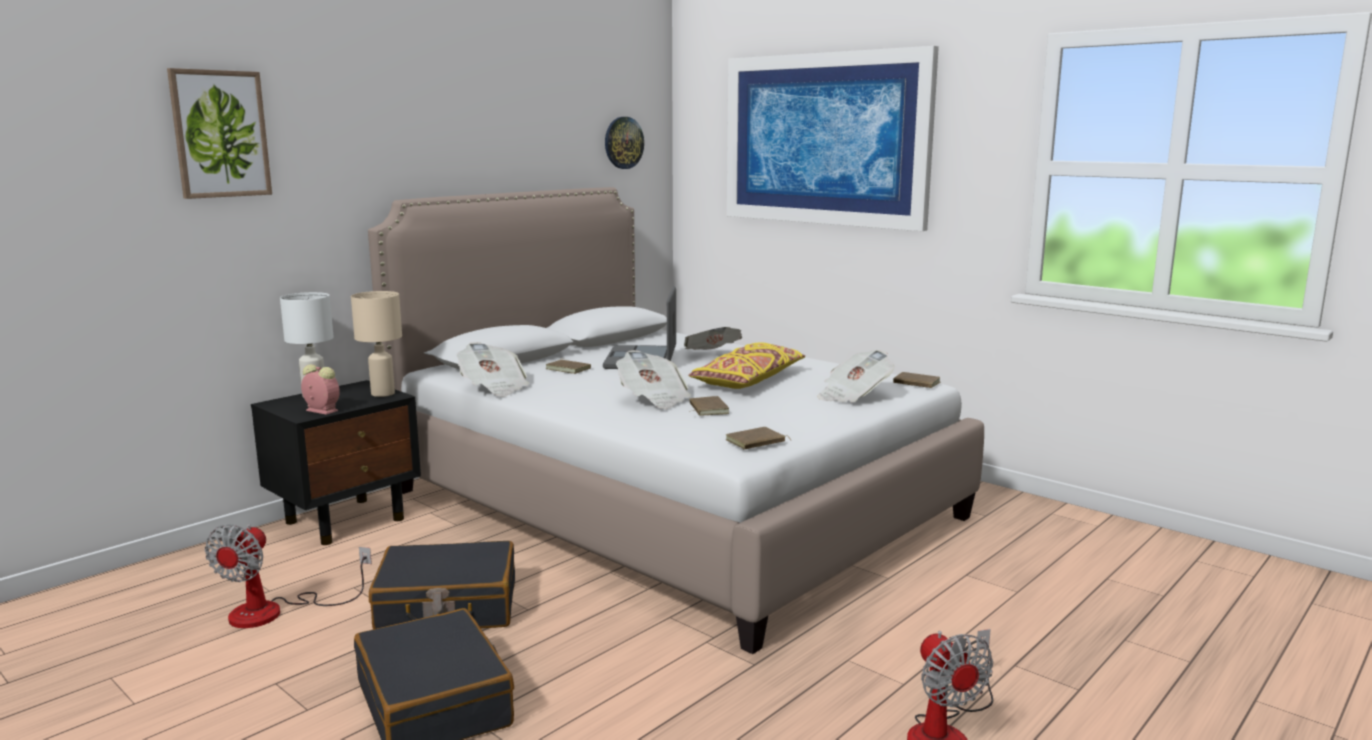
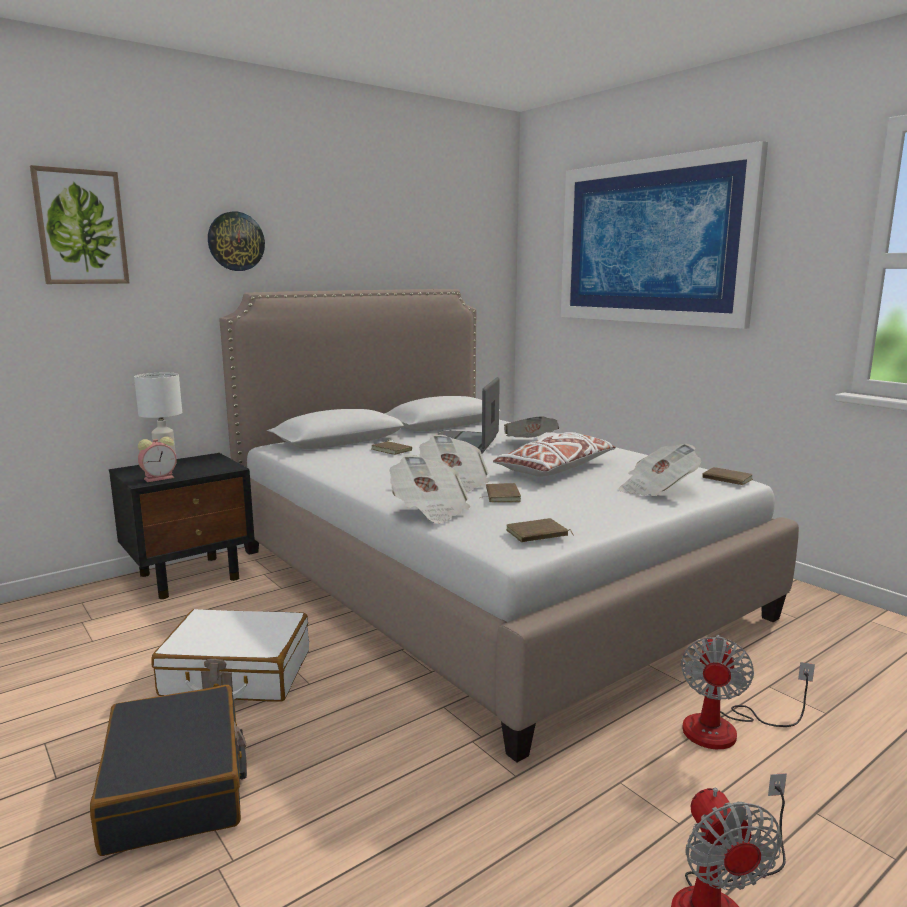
camera: 10 degrees right, 0 degrees up
fan [205,524,372,628] -> fan moved to [681,635,815,749]
alarm clock [301,364,340,415] -> alarm clock turned 105 degrees clockwise [138,436,177,482]
beige table lamp [351,291,402,397] -> none
black suitcase [369,541,515,629] -> white suitcase [152,609,309,702]
newspaper [456,342,529,397] -> newspaper moved to [389,455,470,523]
wall clock [605,117,644,169] -> wall clock moved to [208,211,265,271]
yellow pillow [688,342,805,389] -> white pillow [493,432,616,477]

